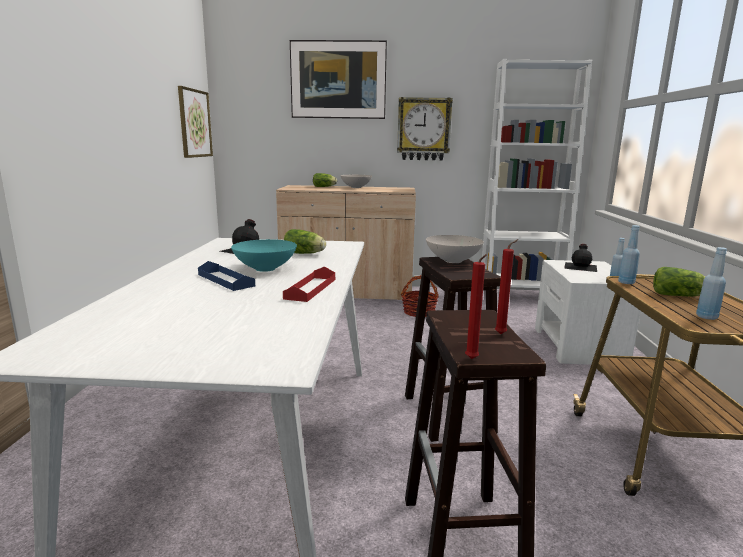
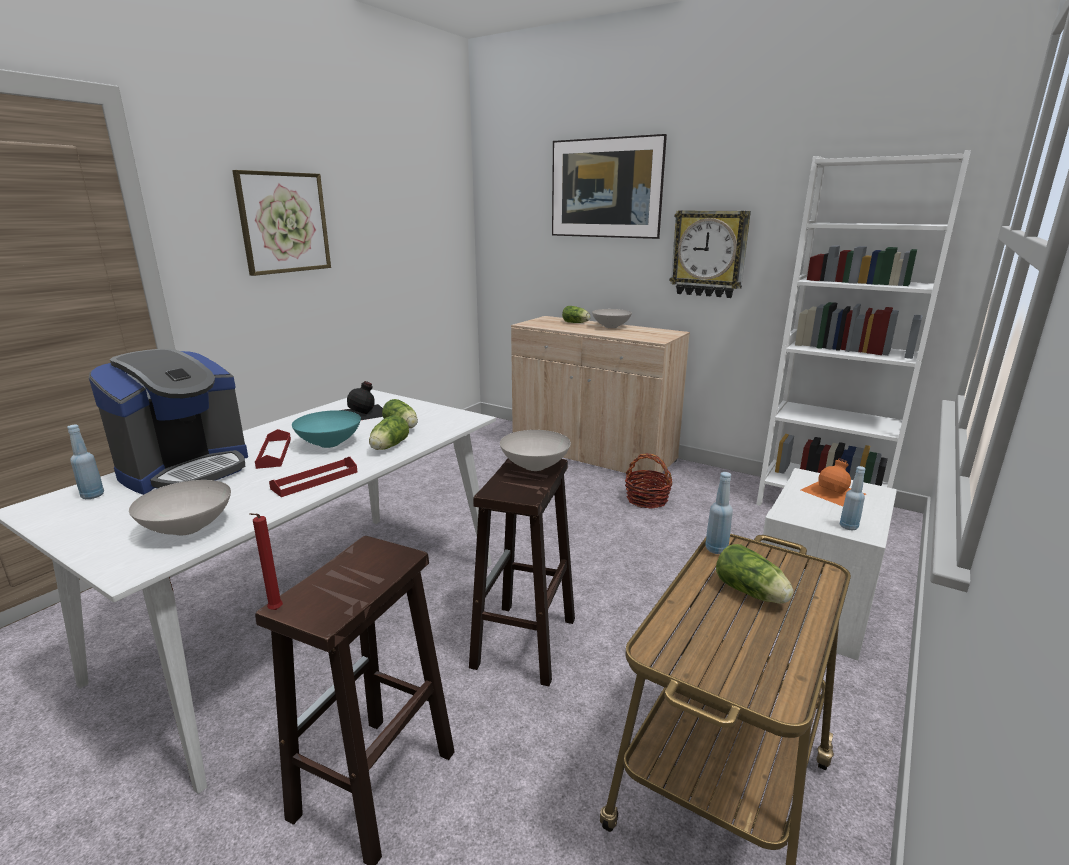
camera: 30 degrees right, 5 degrees up
picture [178,86,213,158] -> picture moved to [232,170,331,276]
blue tray [198,261,255,291] -> red tray [255,429,291,469]
red candle [495,239,518,335] -> none
black bottle [564,244,597,272] -> orange bottle [801,458,866,506]
blue bottle [696,247,727,320] -> blue bottle moved to [67,424,104,499]
none -> coffee machine [89,349,248,495]
none -> white bowl [129,480,231,535]
none -> lettuce [369,415,409,450]

